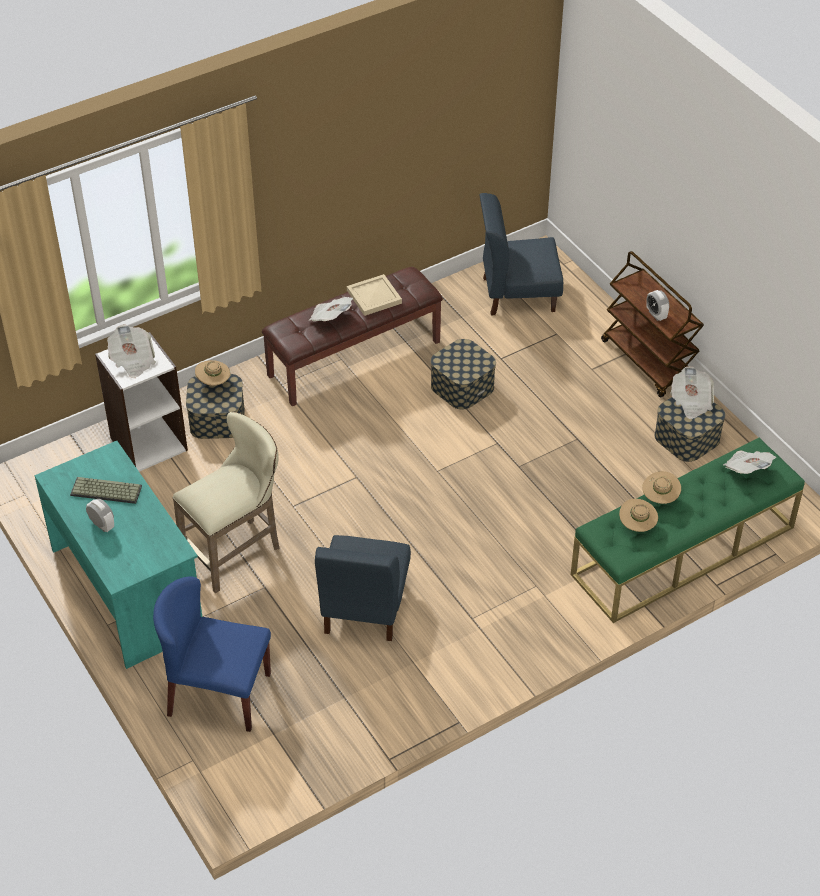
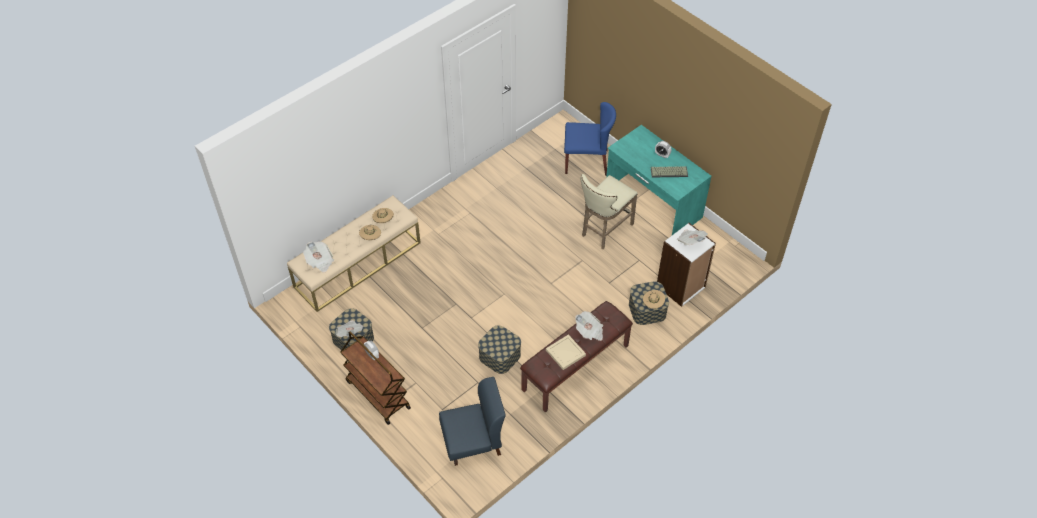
camera: 170 degrees right, 5 degrees up
blue chair [315,535,411,641] -> none
green bench [571,438,805,623] -> beige bench [287,195,421,312]

